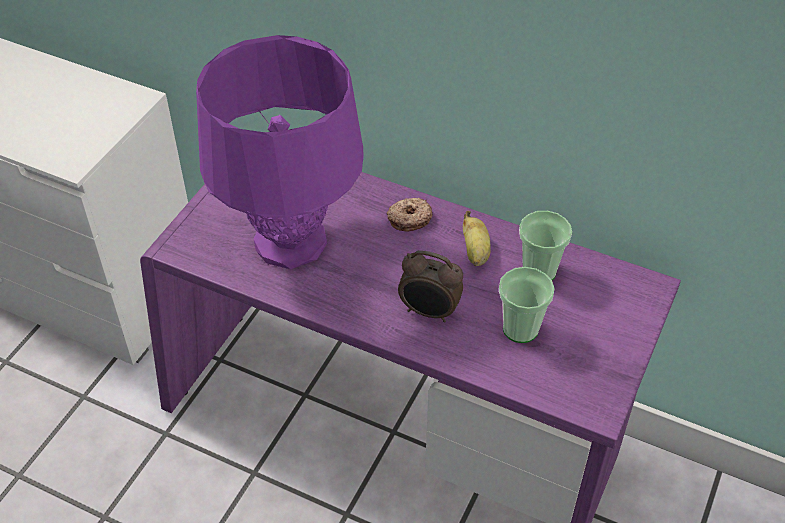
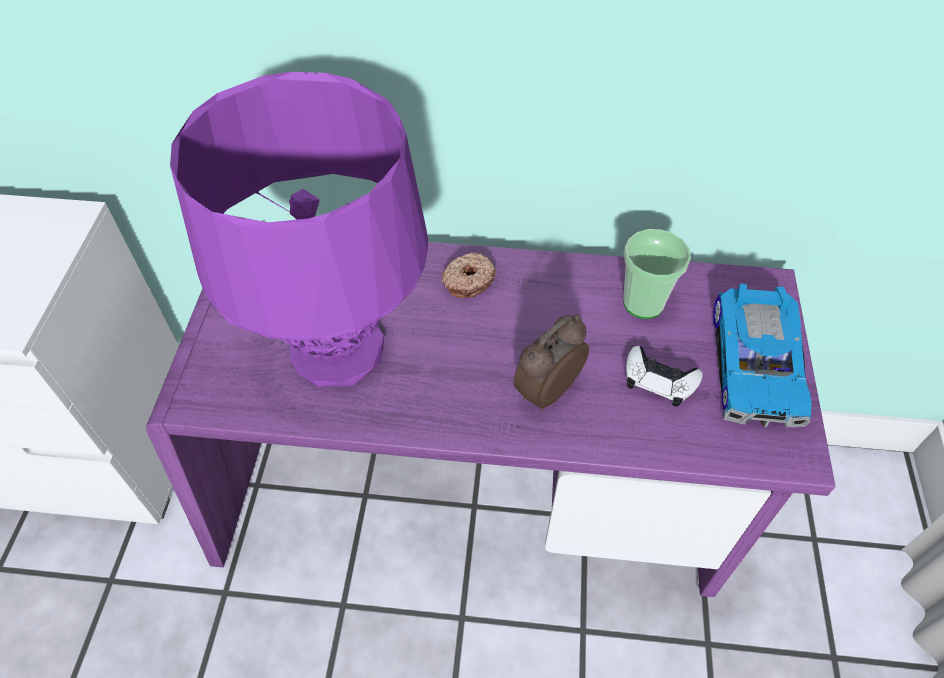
camera: 20 degrees left, 5 degrees up
alarm clock [398,250,463,322] -> alarm clock turned 135 degrees clockwise [513,314,589,411]
banana [463,211,491,266] -> none
cup [499,267,555,343] -> white game controller [626,346,703,407]
none -> toy car [713,283,812,427]

